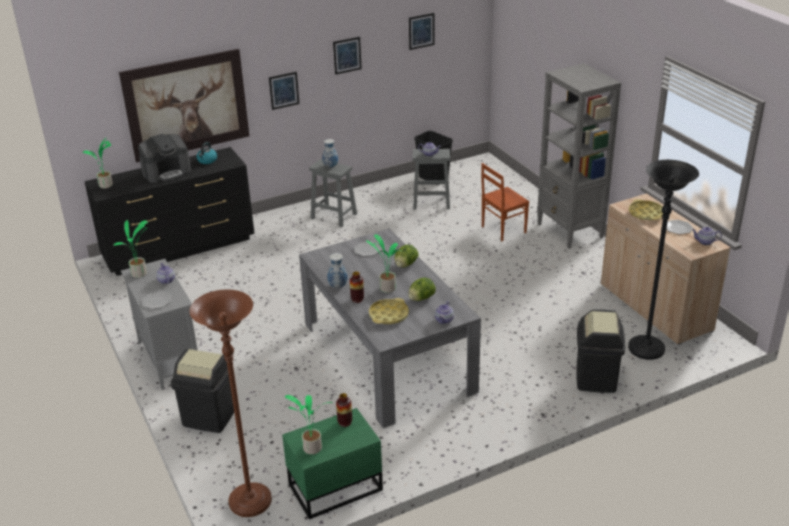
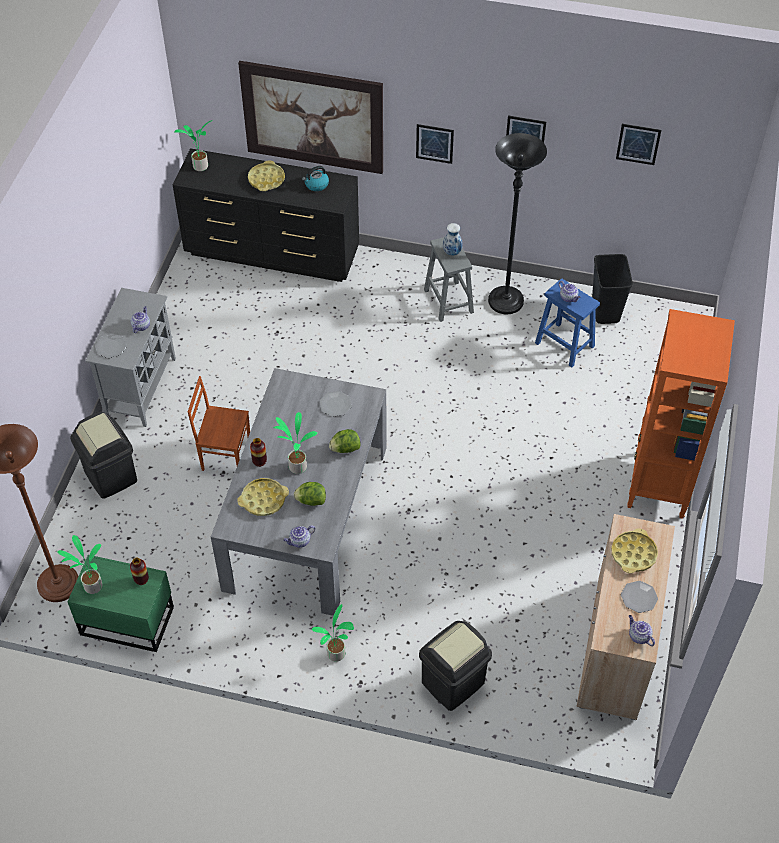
camera: 40 degrees right, 20 degrees up
potted plant [114,220,148,278] -> potted plant moved to [311,604,354,662]
coffee machine [138,134,191,183] -> yellow tray [248,161,285,191]
vase [327,253,347,288] -> none
grey stool [413,149,450,210] -> blue stool [535,278,600,367]
brown chair [482,163,530,241] -> brown chair moved to [188,376,250,471]
grey bookcase [537,63,621,249] -> orange bookcase [627,309,735,519]
black floor lamp [628,160,699,360] -> black floor lamp moved to [488,133,547,314]

